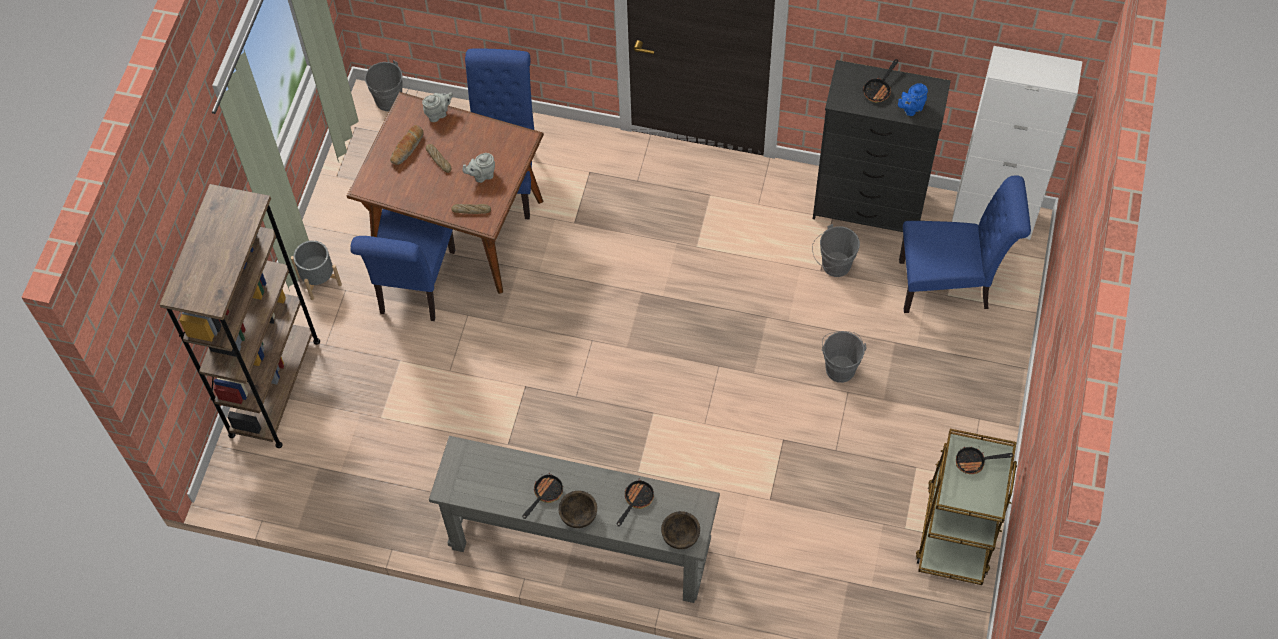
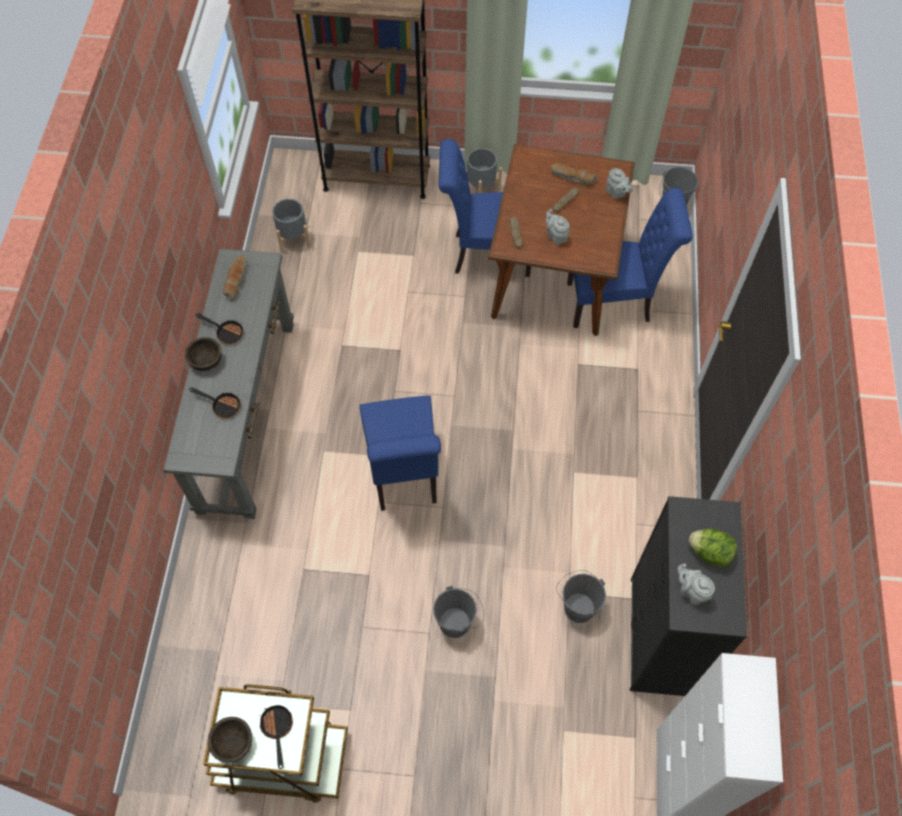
camera: 80 degrees right, 0 degrees up
brown bowl [661,511,700,549] -> brown bowl moved to [208,717,252,763]
frying pan [863,59,898,103] -> lettuce [689,529,737,568]
blue teapot [898,83,928,116] -> grey teapot [677,563,715,605]
blue chair [899,175,1031,313] -> blue chair moved to [359,395,441,511]
none -> bread [223,256,248,301]
none -> grey planter [272,199,311,253]

